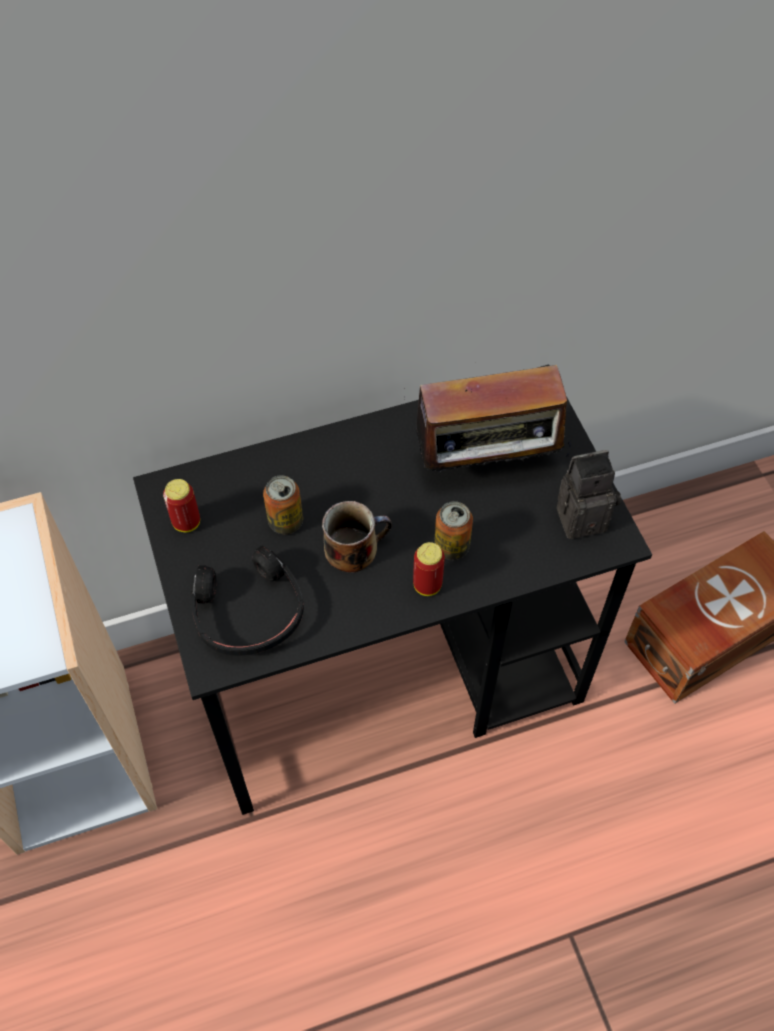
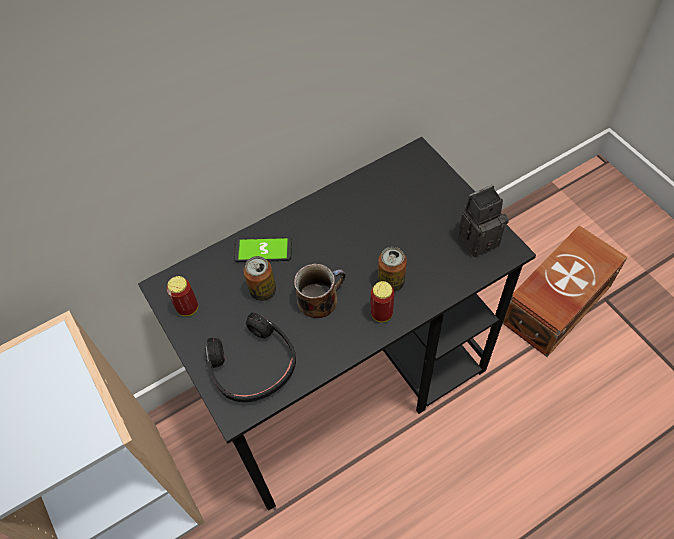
camera: 10 degrees left, 0 degrees up
radio [404,362,572,491] -> none
none -> phone [234,237,292,262]

